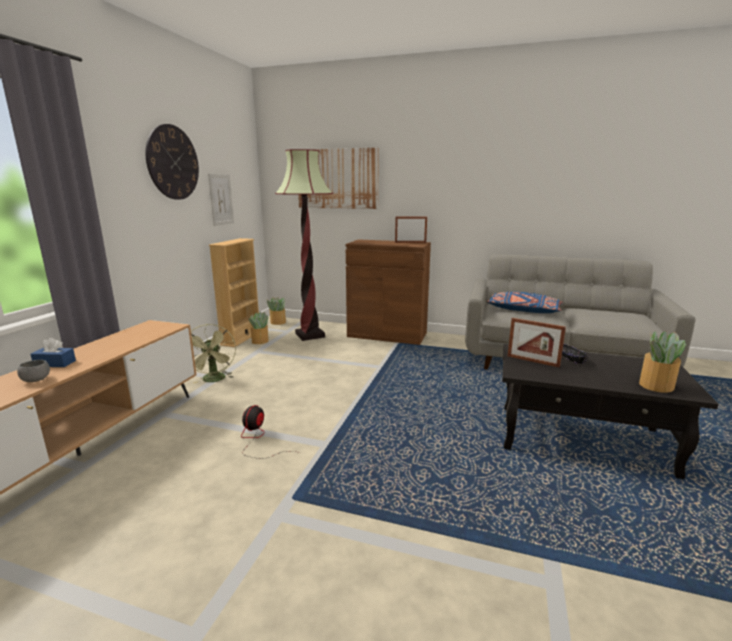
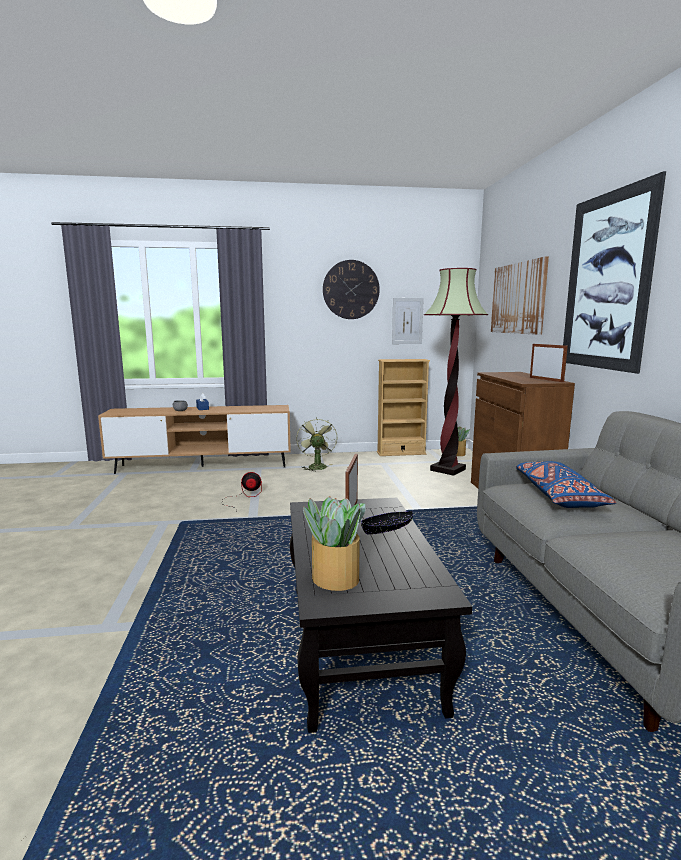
camera: 65 degrees right, 5 degrees down
green fan [191,324,236,383] -> green fan turned 120 degrees clockwise [296,417,338,472]
potted plant [248,312,269,344] -> none
none -> picture [563,171,666,374]

